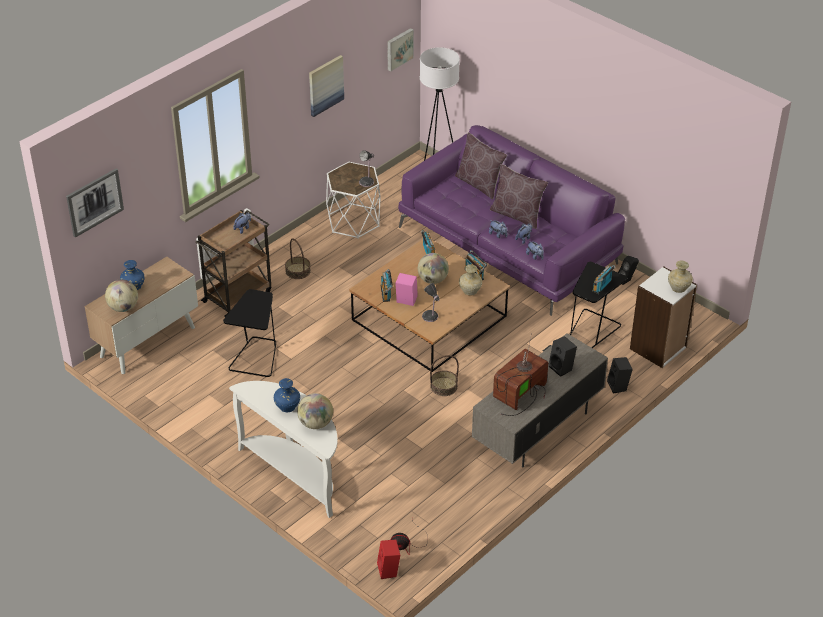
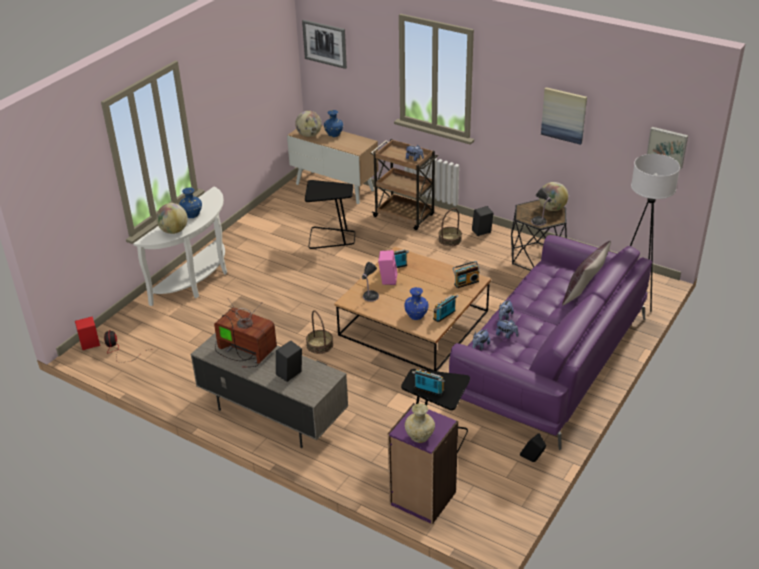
camera: 80 degrees right, 5 degrees down
white side table [326,162,381,238] -> black side table [511,200,567,271]
globe [418,253,449,284] -> globe moved to [539,182,568,211]
beige vase [459,265,482,296] -> blue vase [404,287,429,320]
brown pillow [490,164,548,229] -> none
black speaker [607,357,633,393] -> black speaker moved to [472,206,494,236]
white bookcase [630,266,697,368] -> purple bookcase [388,403,458,525]

